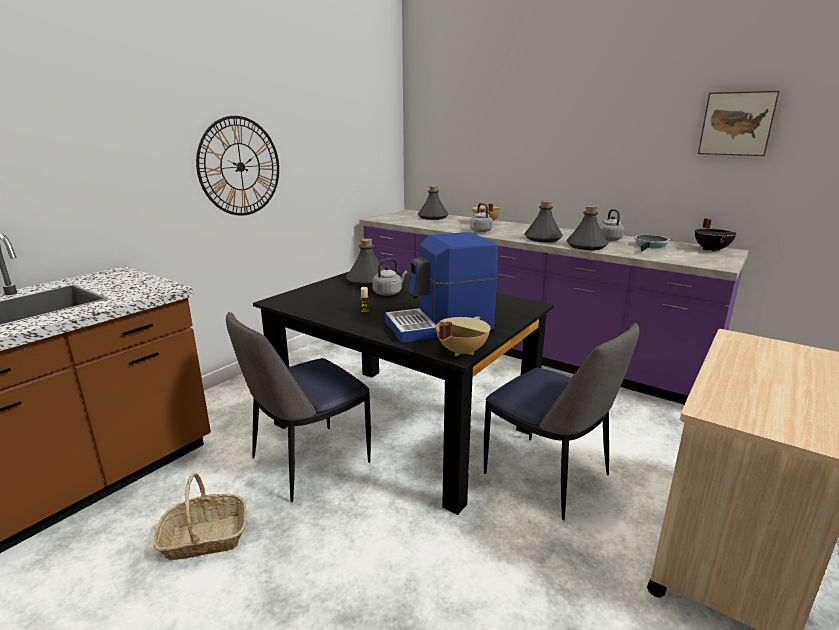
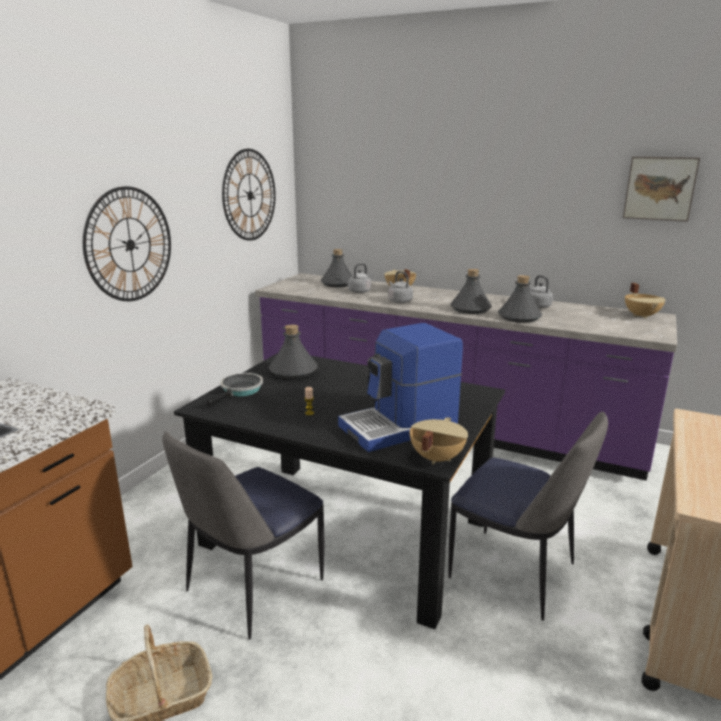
camera: 10 degrees left, 0 degrees up
grey kettle [372,258,407,296] -> grey kettle moved to [348,263,374,293]
frying pan [635,235,670,251] -> frying pan moved to [207,373,263,408]
black cooking pot [695,218,736,252] -> beige cooking pot [625,283,666,319]
none -> wall clock [222,149,276,241]

